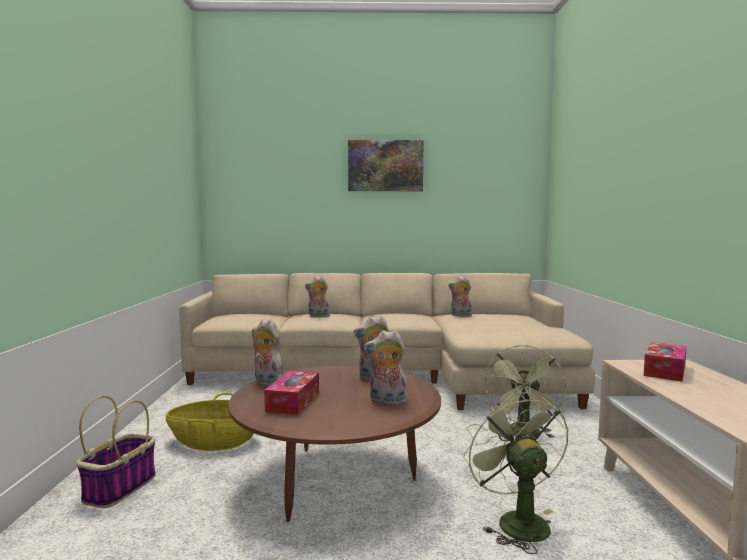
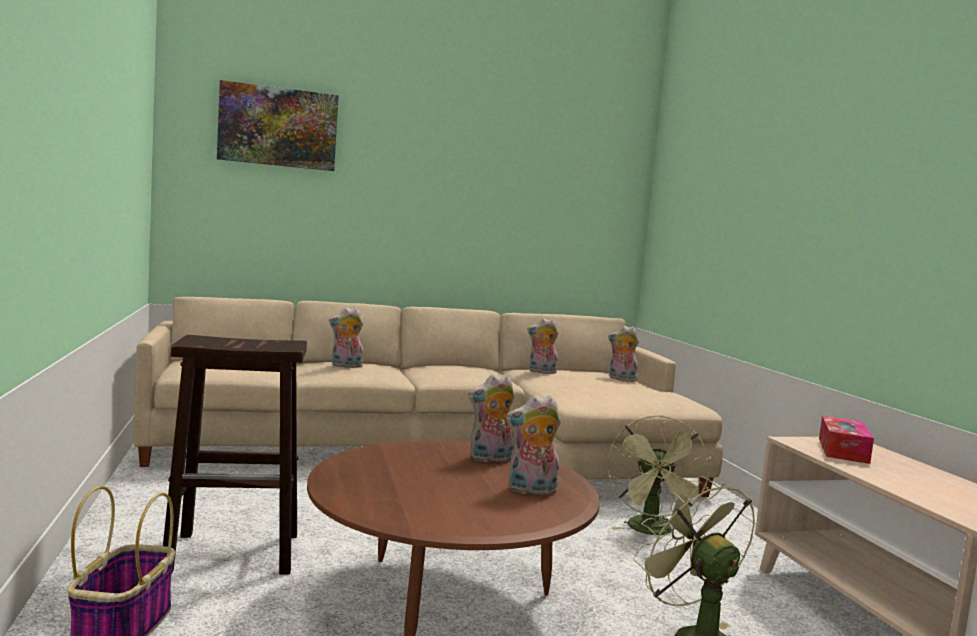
camera: 15 degrees left, 0 degrees up
basket [166,392,254,451] -> brown stool [163,335,307,575]
plush toy [251,319,284,386] -> plush toy moved to [608,326,639,382]
tissue box [264,371,319,415] -> none
picture [348,140,424,191] -> picture moved to [217,80,339,171]

